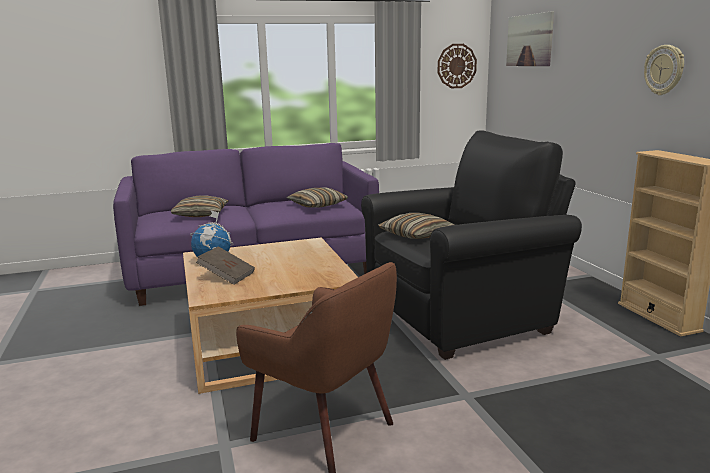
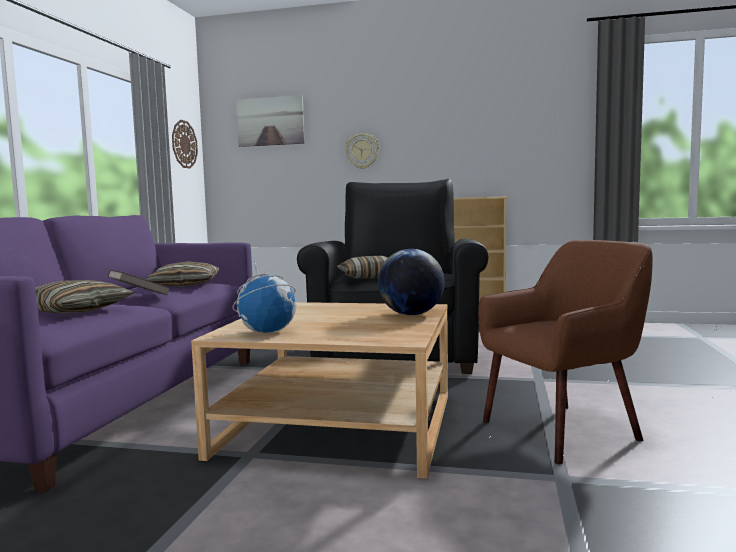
camera: 60 degrees left, 10 degrees down
brown book [196,246,255,285] -> brown book moved to [108,270,169,295]
wall clock [644,45,684,95] -> wall clock moved to [345,133,379,169]
none -> globe [378,249,445,315]

